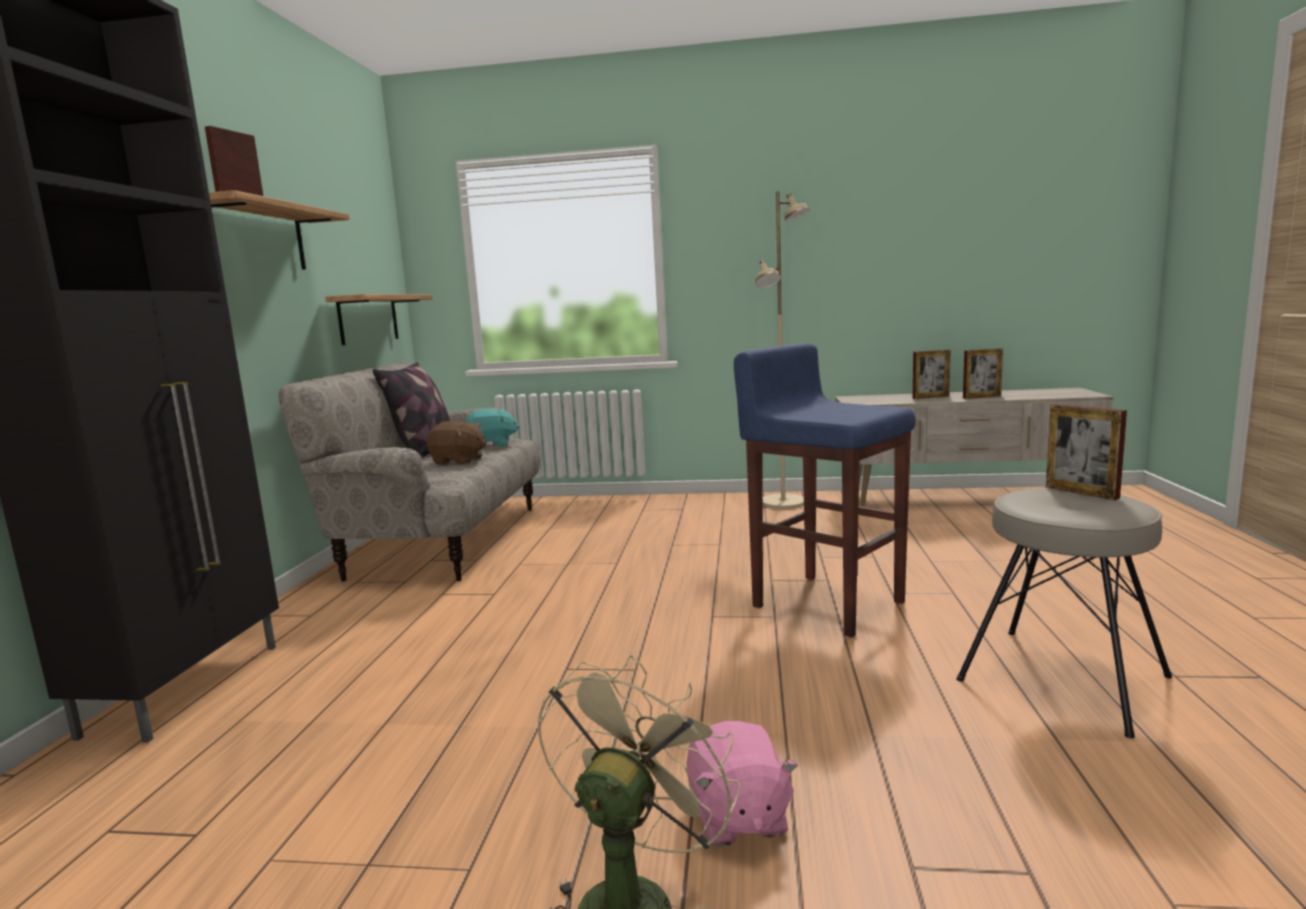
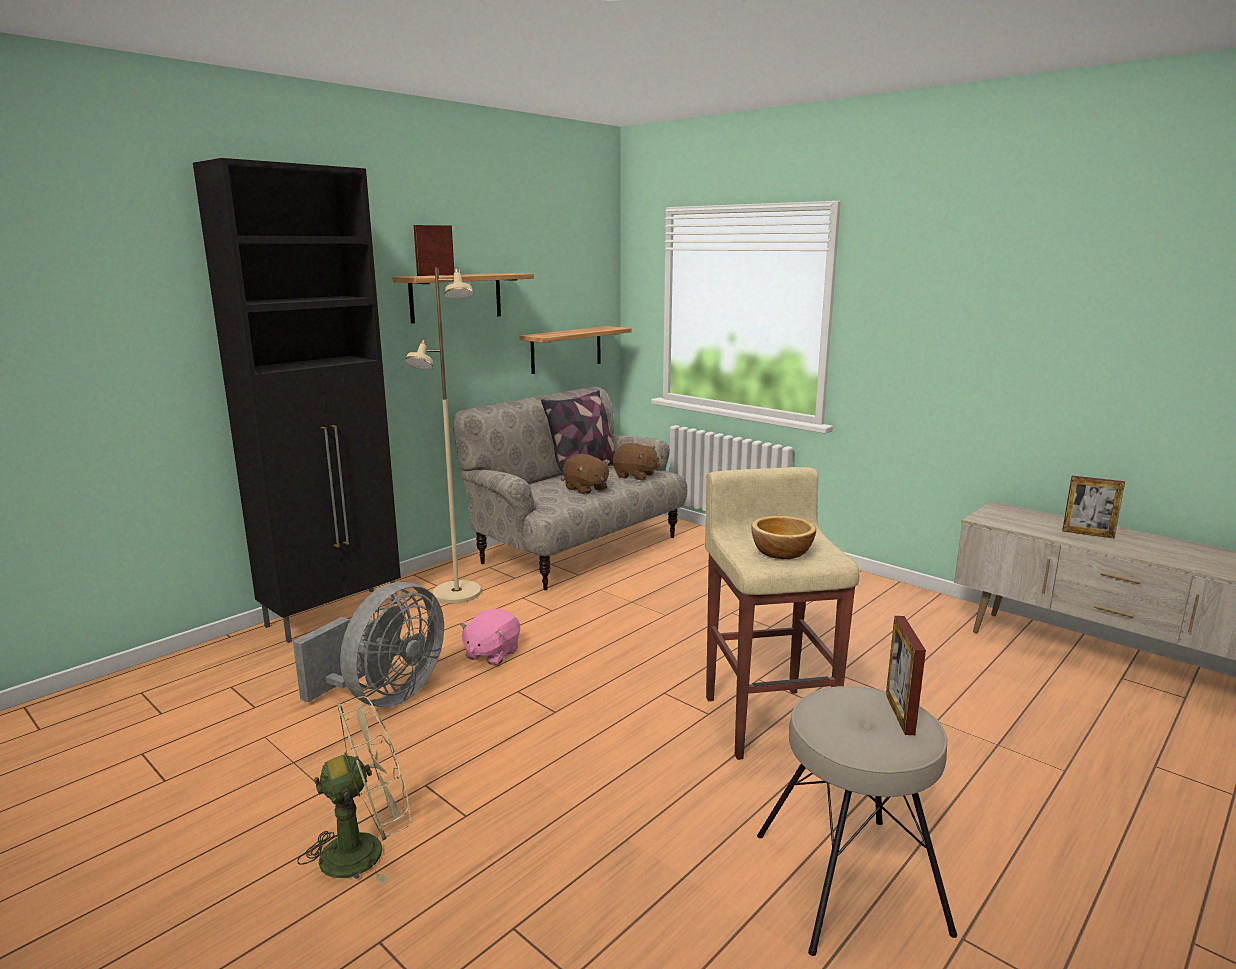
camera: 35 degrees right, 5 degrees up
turquoise plush toy [465,409,520,448] -> brown plush toy [613,443,660,480]
pink plush toy [686,721,798,847] -> pink plush toy moved to [460,609,520,665]
blue stool [734,343,916,638] -> beige stool [705,467,860,760]
beige floor lamp [755,191,810,509] -> beige floor lamp moved to [405,268,481,603]
picture frame [963,348,1003,399] -> none
none -> grey fan [293,582,444,707]
none -> bowl [751,516,816,559]

